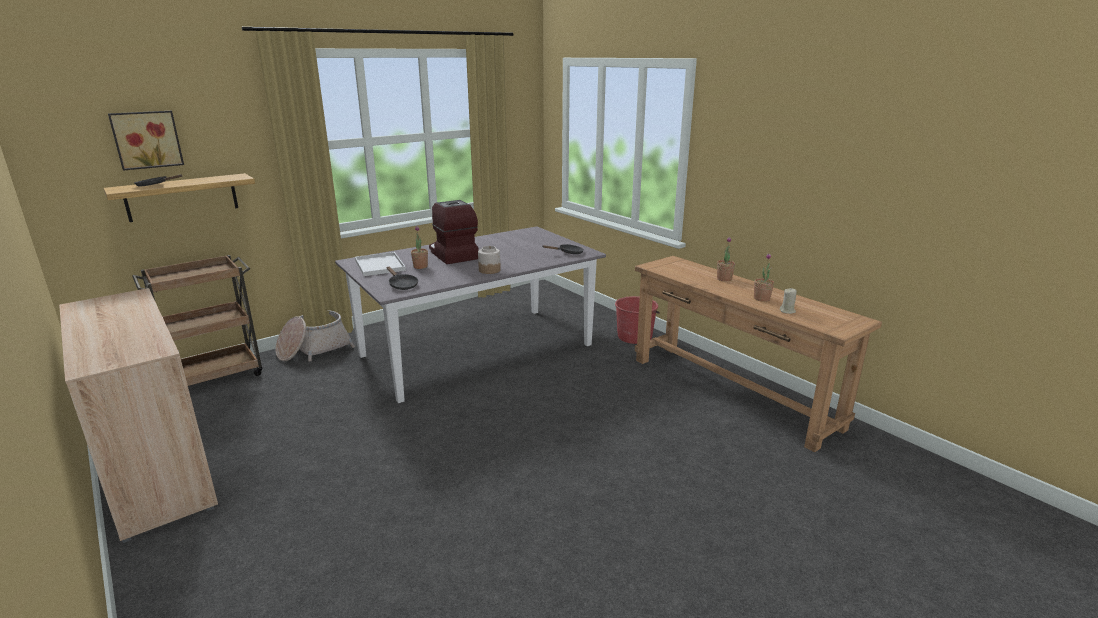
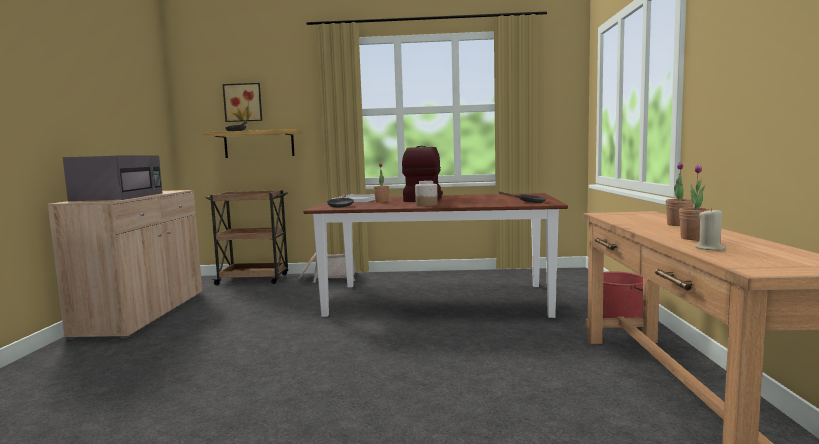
camera: 40 degrees right, 15 degrees down
grey dining table [335,226,606,403] -> brown dining table [303,193,568,318]
none -> grey microwave [63,156,162,201]

